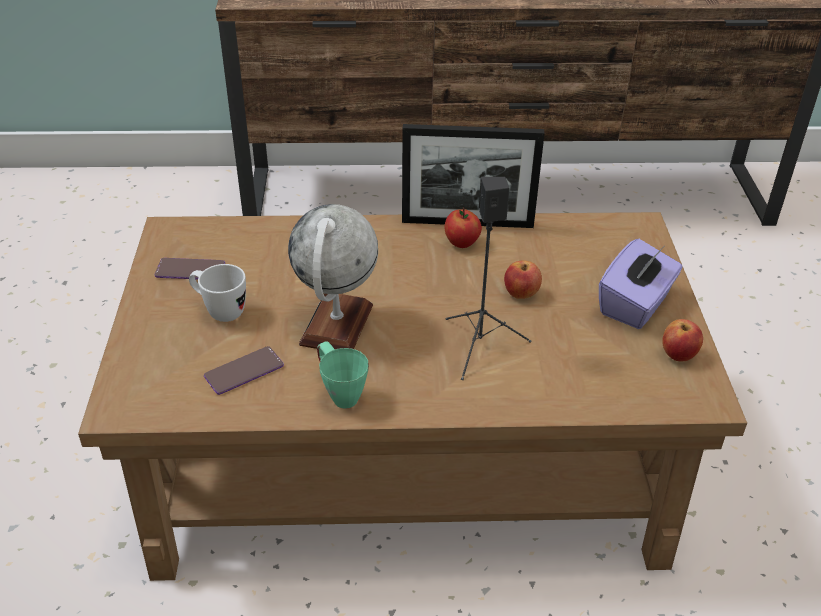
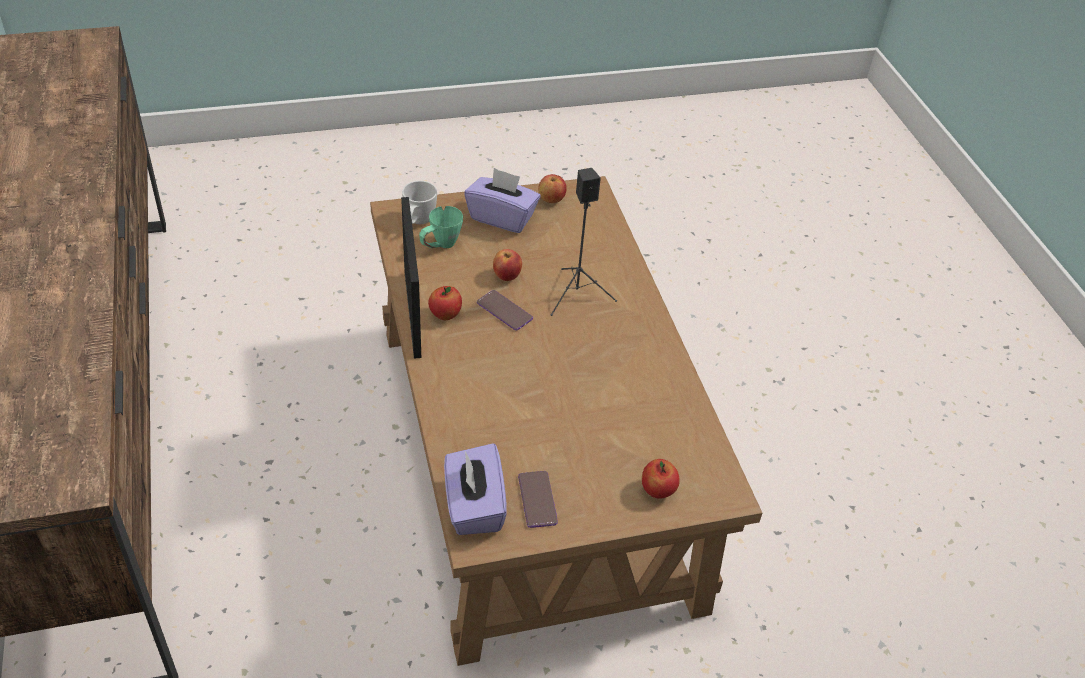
camera: 105 degrees left, 5 degrees up
white mug [189,264,246,322] -> white mug moved to [402,181,437,224]
phone [204,346,284,395] -> phone moved to [477,290,533,331]
globe [288,204,378,349] -> none
green mug [317,341,369,409] -> green mug moved to [419,206,463,248]
none -> purple tissue box [444,443,507,535]
none -> apple [642,459,680,499]

